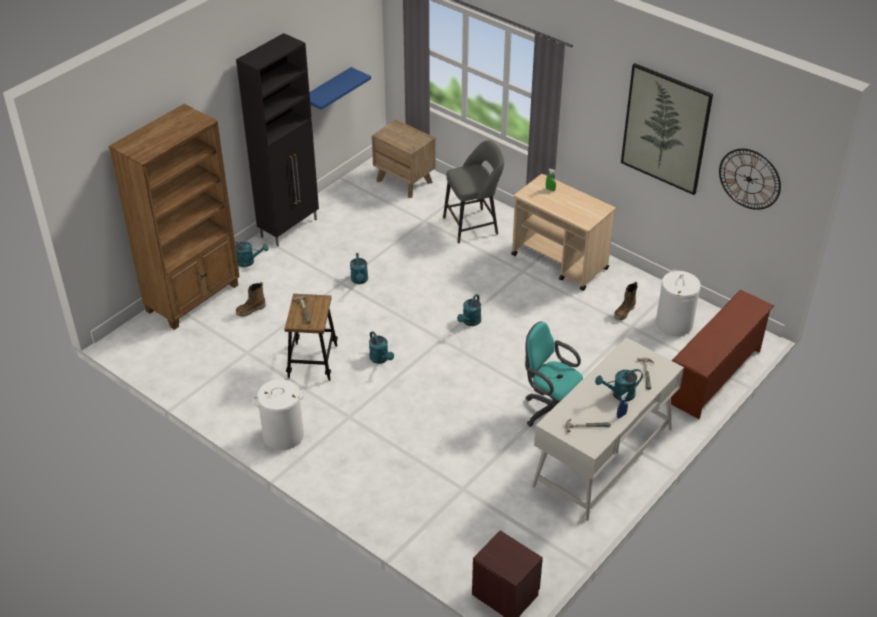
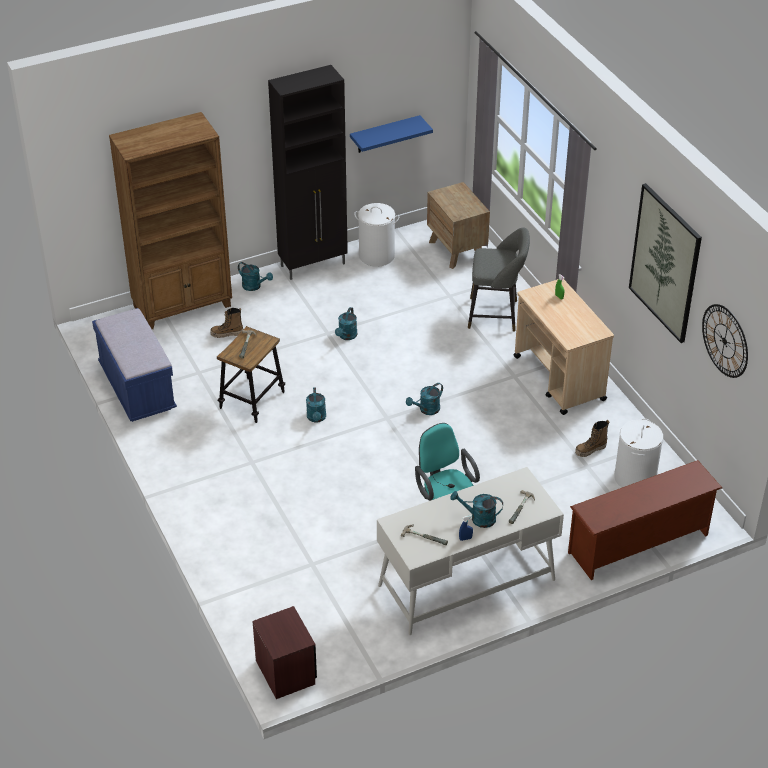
camera: 25 degrees right, 0 degrees up
white laundry basket [253,379,305,450] -> white laundry basket moved to [354,203,399,267]
none -> blue bench [92,308,177,422]

